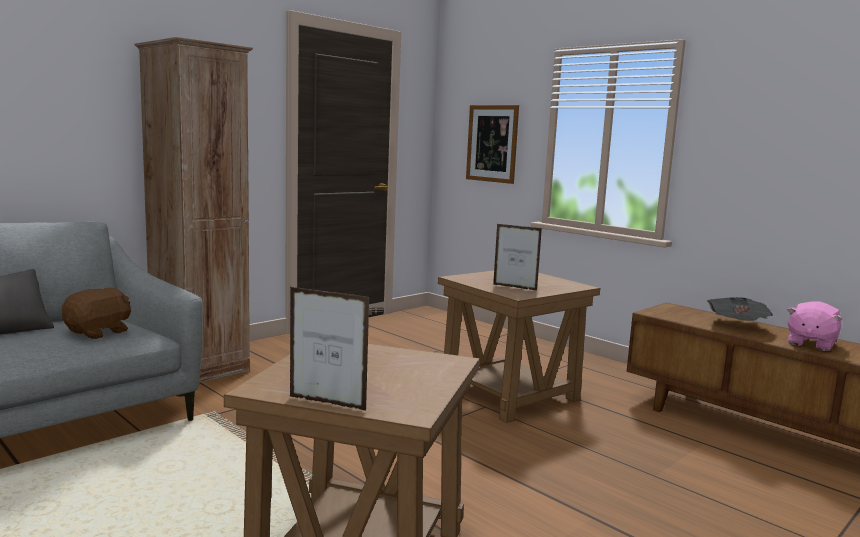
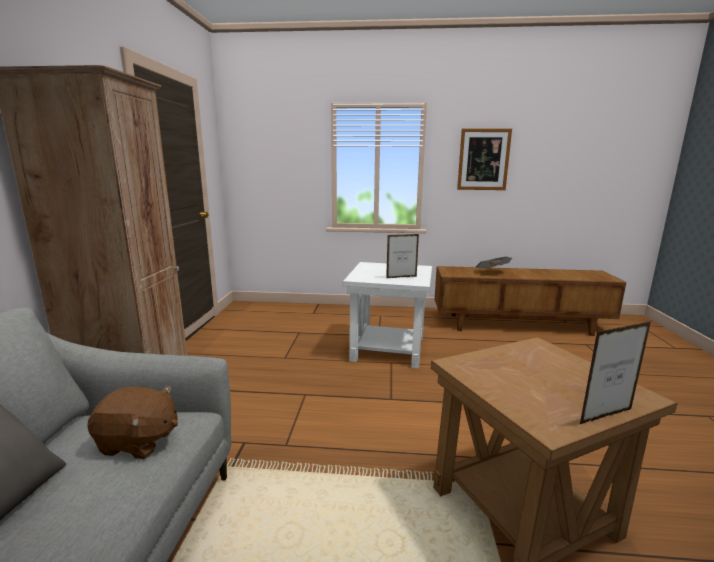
camera: 40 degrees left, 5 degrees up
brown plush toy [62,288,131,339] -> brown plush toy turned 105 degrees clockwise [87,386,178,459]
brown side table [438,270,600,423] -> white side table [343,262,432,369]
picture [466,105,519,184] -> picture moved to [457,128,512,190]
pink plush toy [786,301,843,351] -> none

